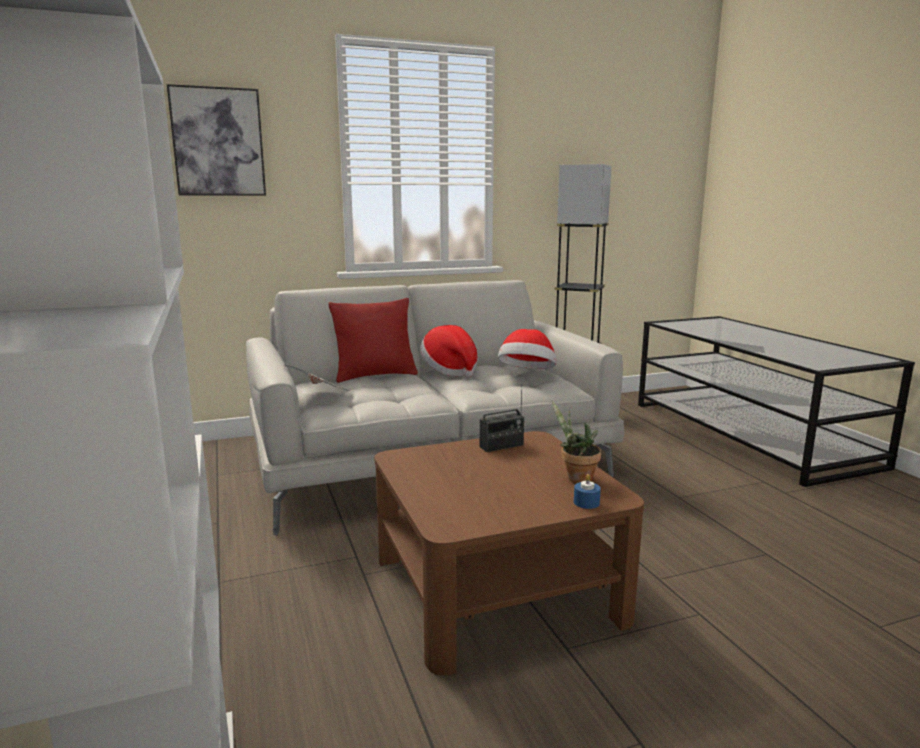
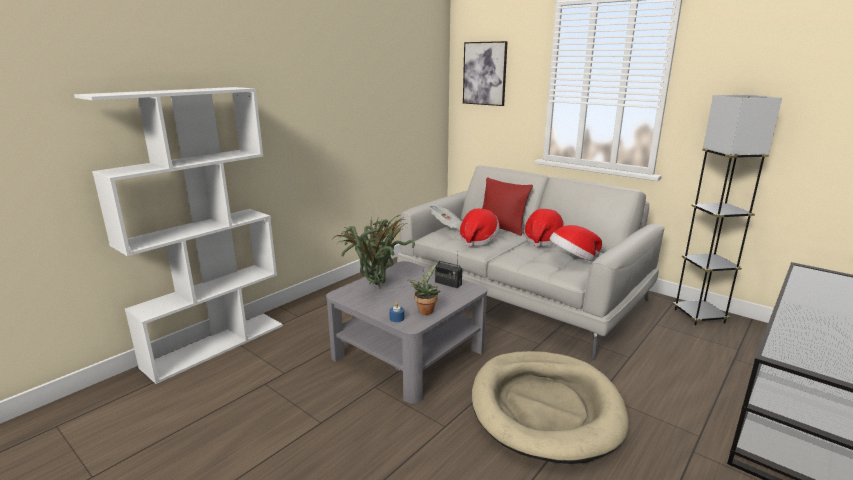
camera: 60 degrees right, 5 degrees up
brown coffee table [374,431,644,675] -> grey coffee table [326,261,487,404]
none -> potted plant [335,215,415,289]
none -> hat [460,209,500,247]
none -> beige dog bed [472,351,629,464]

